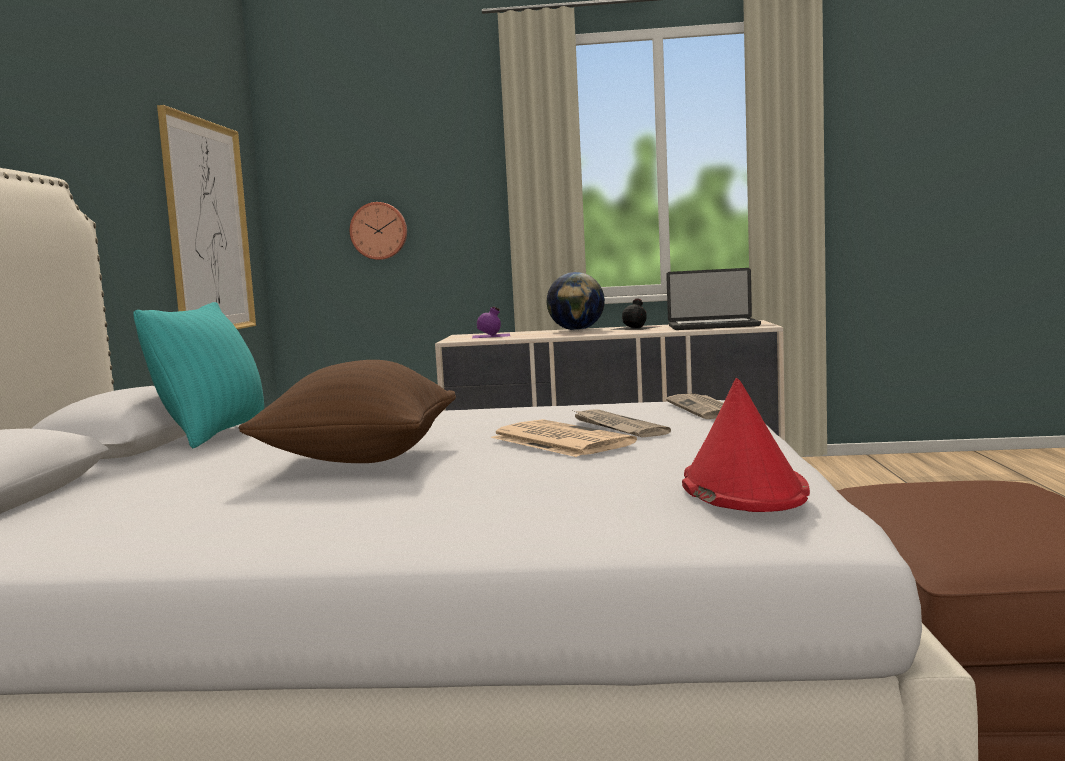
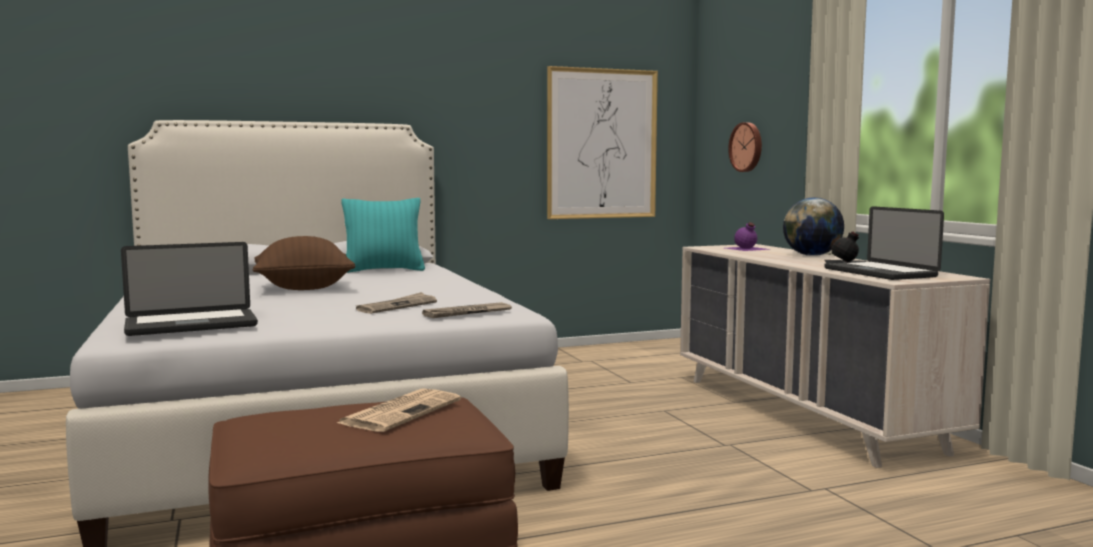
camera: 65 degrees right, 0 degrees up
newspaper [491,419,637,457] -> newspaper moved to [337,388,461,432]
red hat [682,378,810,512] -> laptop [121,242,258,336]

